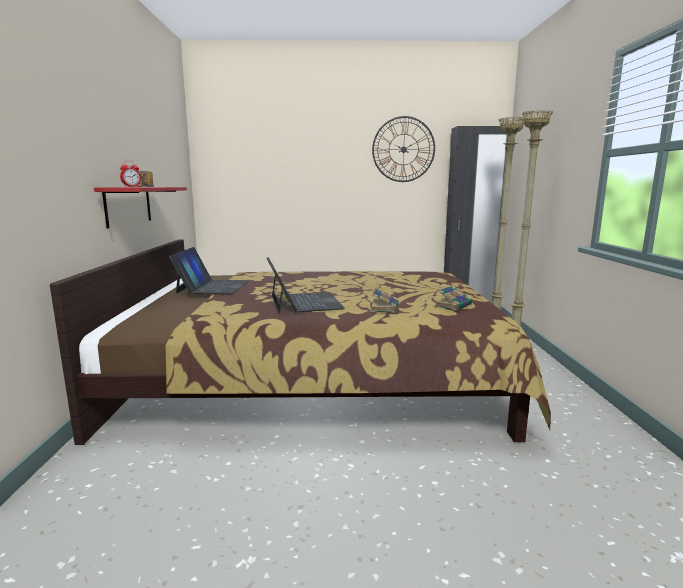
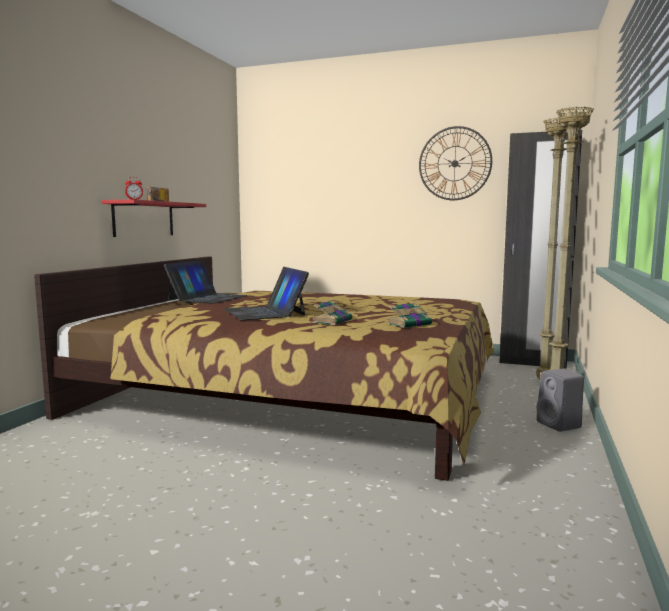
camera: 20 degrees right, 5 degrees down
laptop [266,257,345,313] -> laptop turned 150 degrees clockwise [224,267,309,320]
none -> grey speaker [537,369,584,432]

